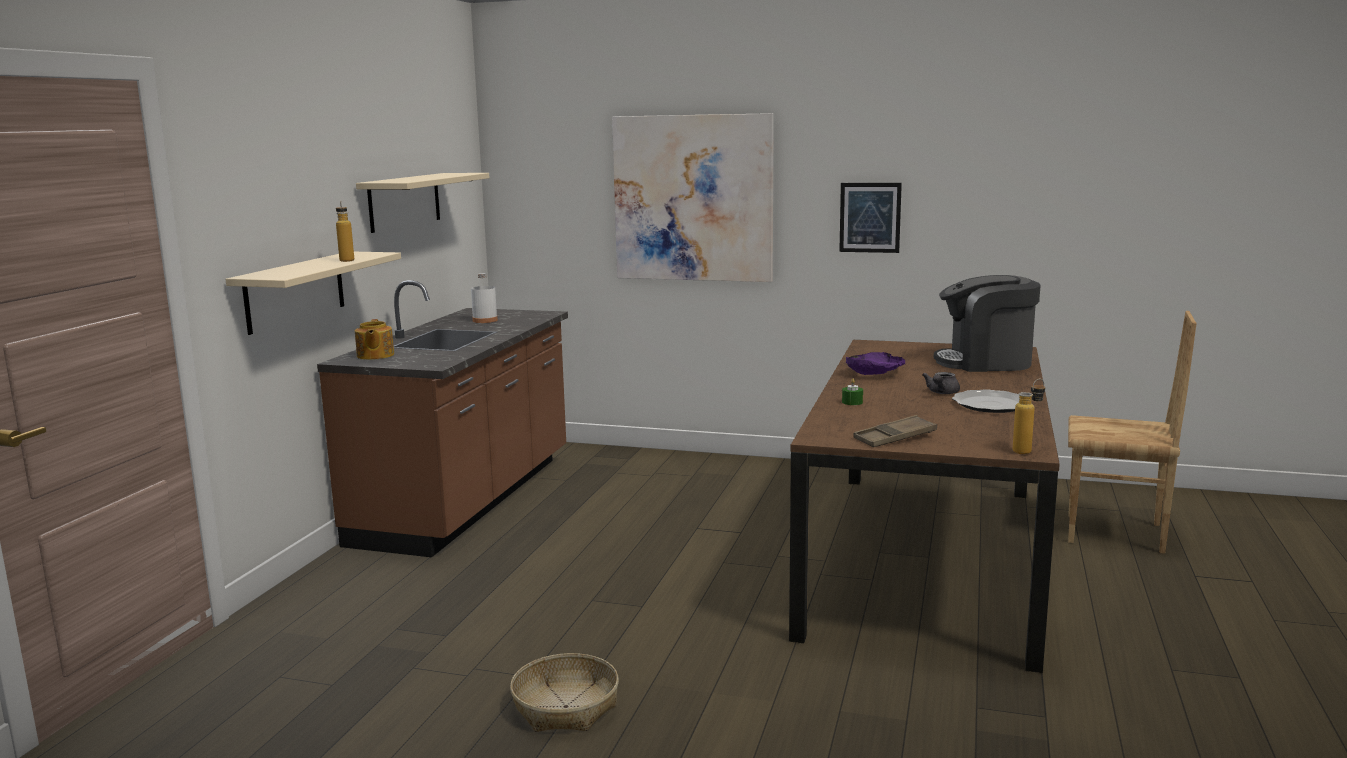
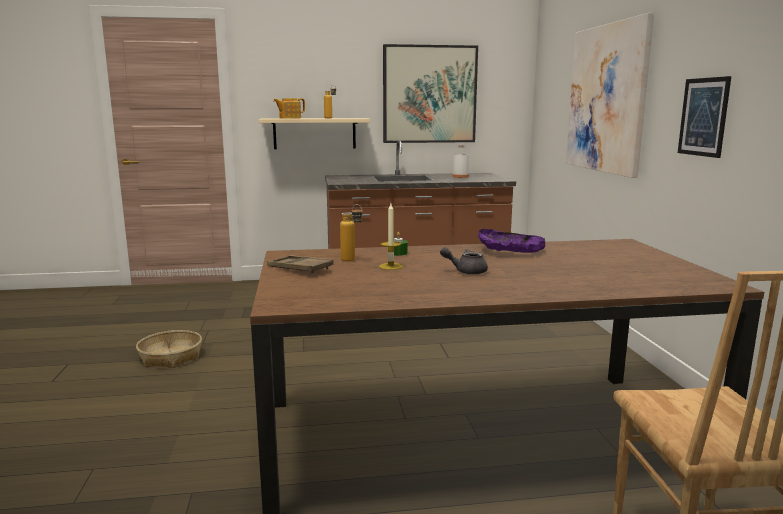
camera: 65 degrees right, 0 degrees up
teapot [355,319,394,360] -> teapot moved to [273,98,305,119]
beige shelf [356,173,489,233] -> picture [383,44,478,143]
coffee machine [934,275,1040,372] -> none
plate [952,389,1019,413] -> none
bottle [1013,379,1045,454] -> bottle moved to [340,204,363,262]
none -> candle [379,204,403,270]

